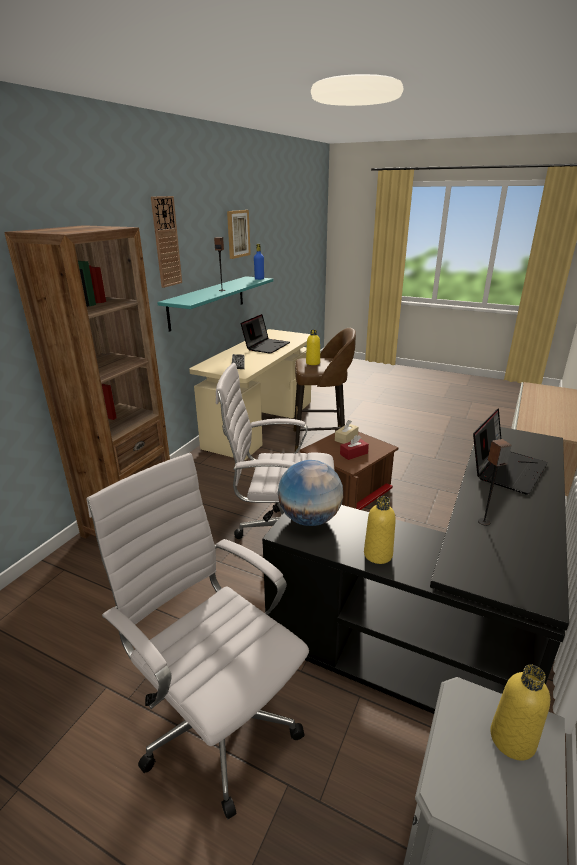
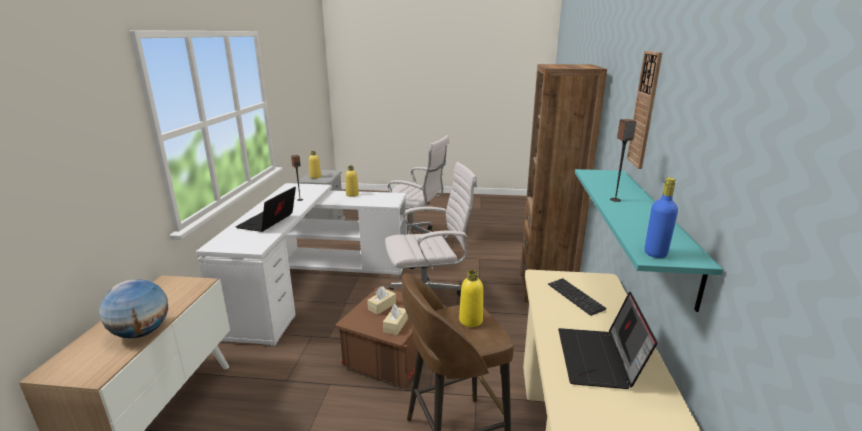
camera: 160 degrees right, 5 degrees down
picture [227,210,251,259] -> none
black desk [262,423,569,714] -> white desk [196,183,407,347]
globe [278,460,343,526] -> globe moved to [99,279,168,338]
red tissue box [340,435,369,460] -> beige tissue box [367,287,396,315]

